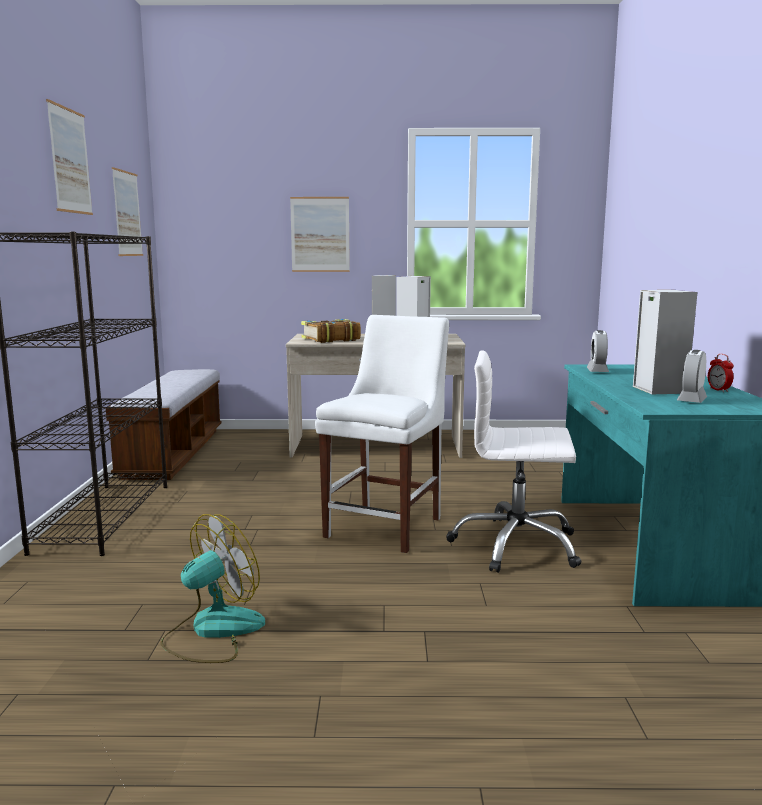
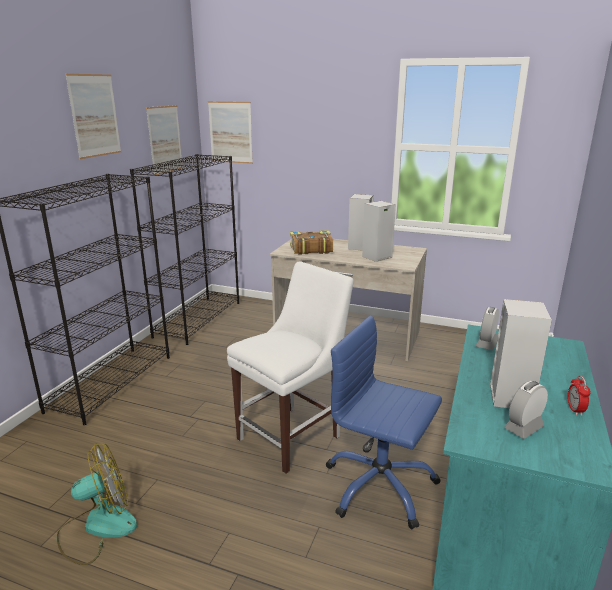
camera: 20 degrees right, 10 degrees up
bench [106,369,222,480] -> black bookcase [130,154,239,345]
picture [290,197,350,272] -> picture moved to [208,101,253,164]
white office chair [446,350,581,573] -> blue office chair [326,316,442,529]

